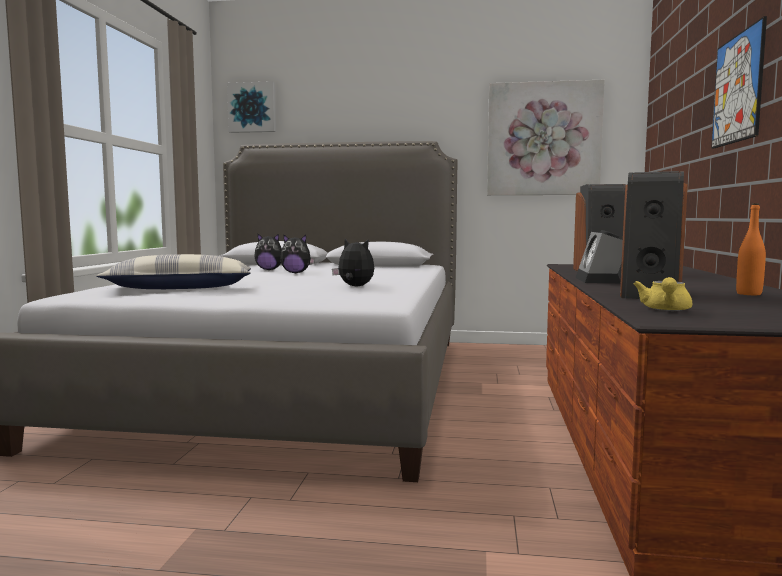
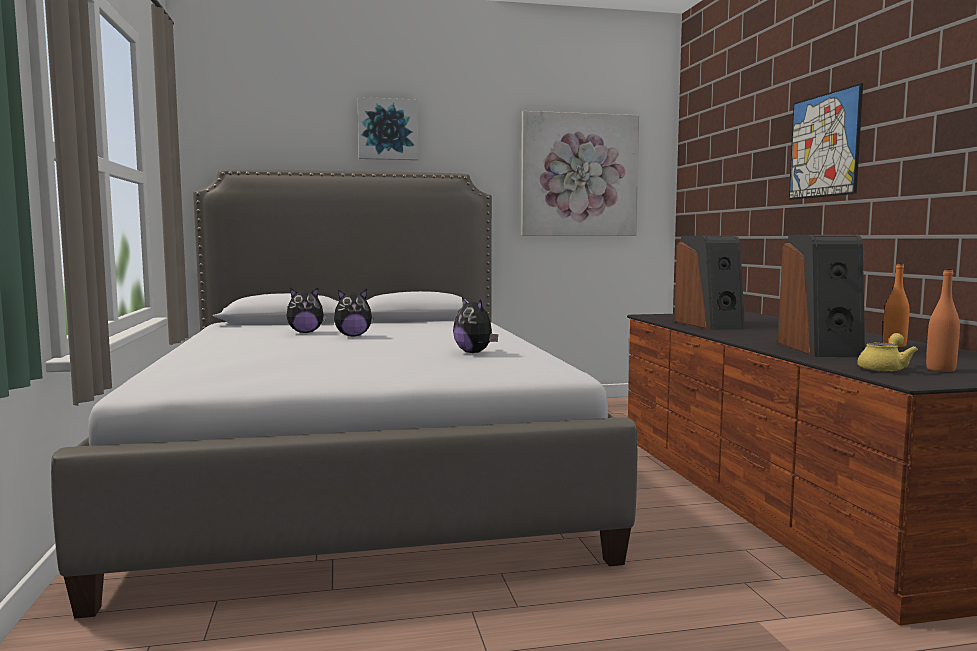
camera: 20 degrees left, 0 degrees up
pillow [96,254,251,289] -> none
picture [227,81,276,133] -> picture moved to [358,97,418,160]
plush toy [332,239,374,287] -> plush toy turned 135 degrees counterclockwise [453,297,498,353]
alarm clock [575,230,623,283] -> none
yellow teapot [633,277,692,311] -> yellow teapot turned 135 degrees counterclockwise [857,333,918,372]
none -> orange bottle [926,268,960,372]

